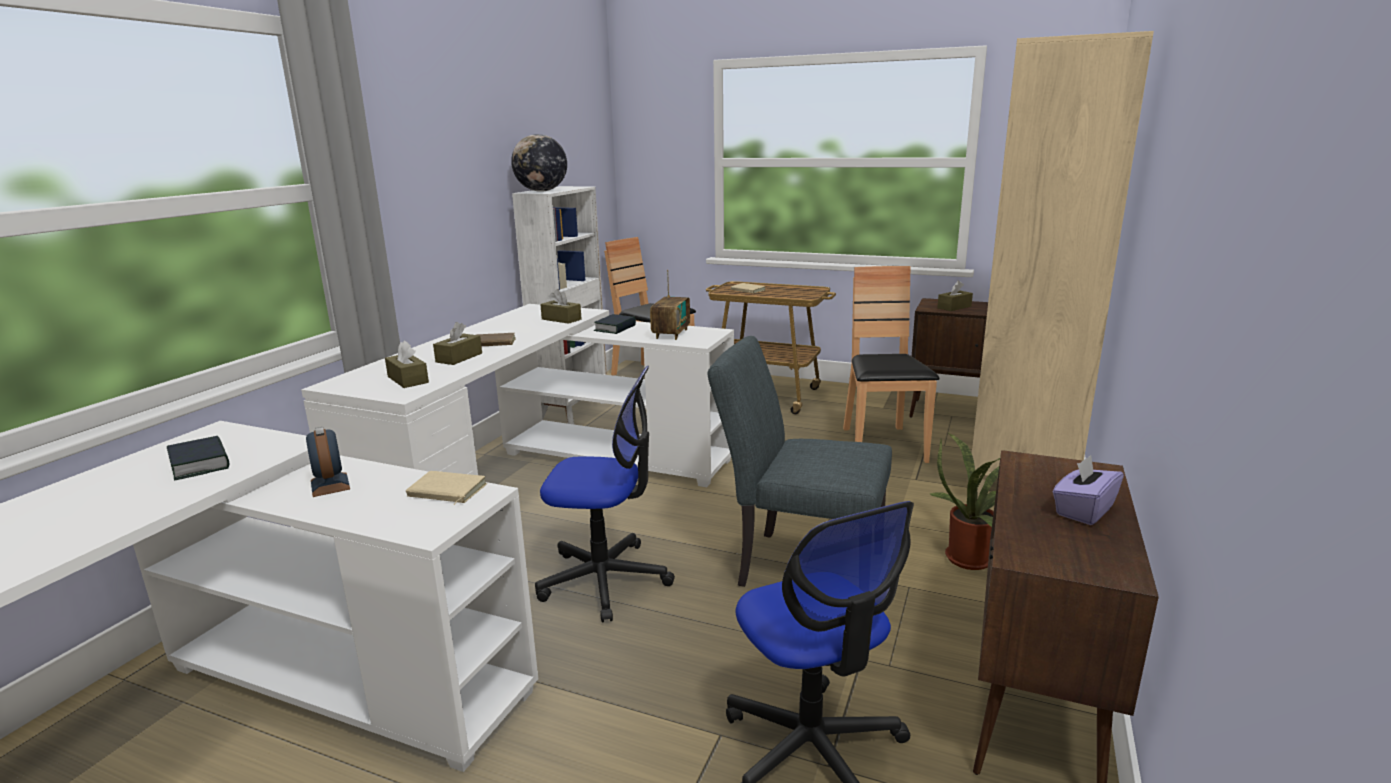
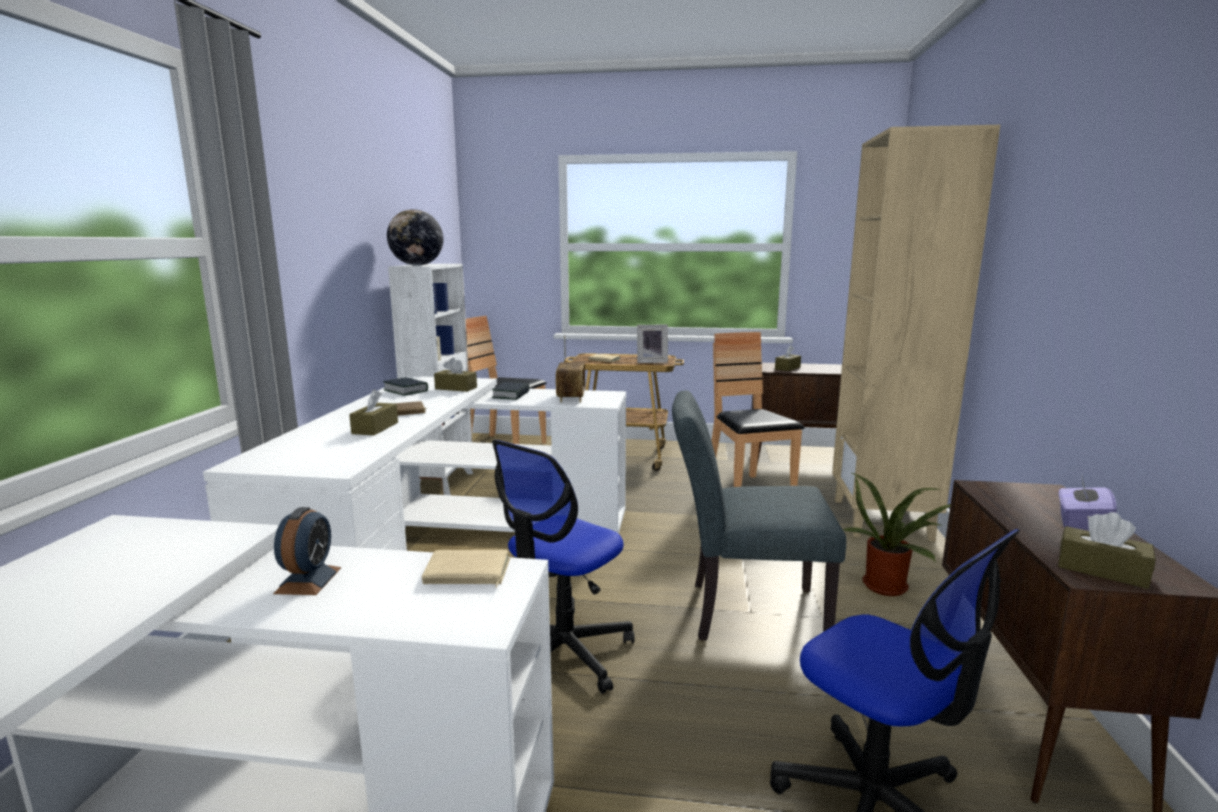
camera: 15 degrees left, 5 degrees down
book [167,436,229,480] -> book moved to [383,377,428,396]
alarm clock [306,427,350,497] -> alarm clock turned 135 degrees counterclockwise [273,507,341,595]
brown tissue box [385,341,429,388] -> brown tissue box moved to [1058,512,1156,589]
office chair [535,366,675,622] -> office chair turned 135 degrees clockwise [492,440,635,694]
none -> picture frame [637,324,668,363]

